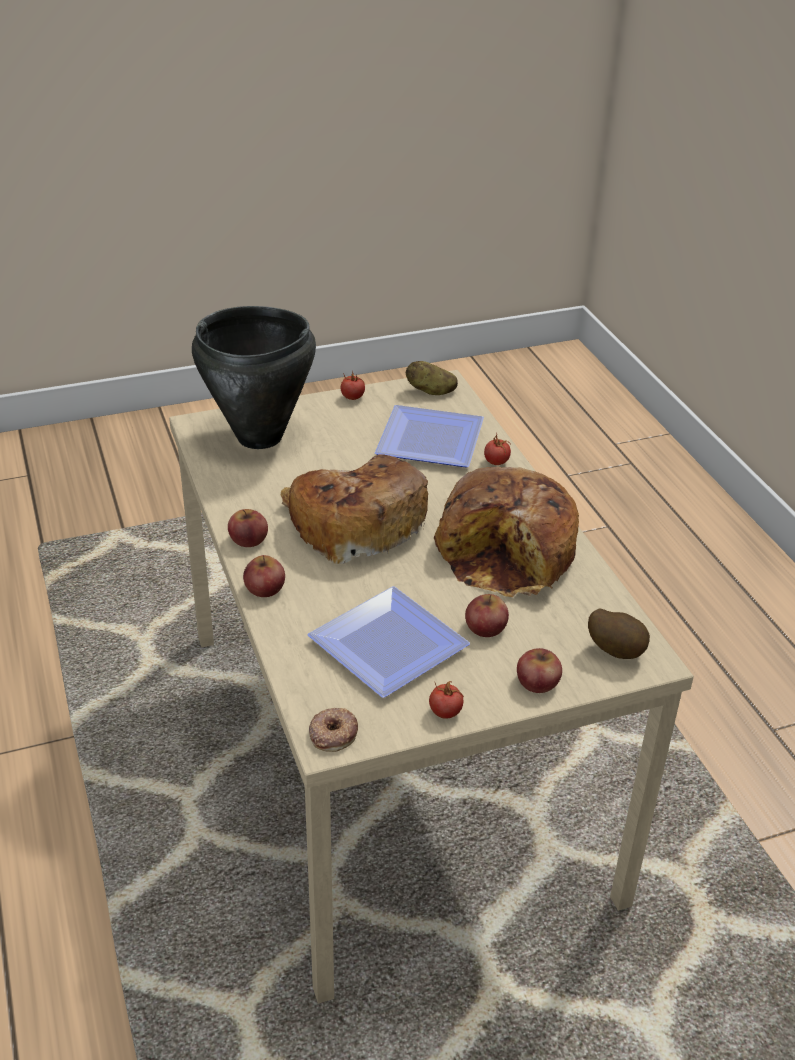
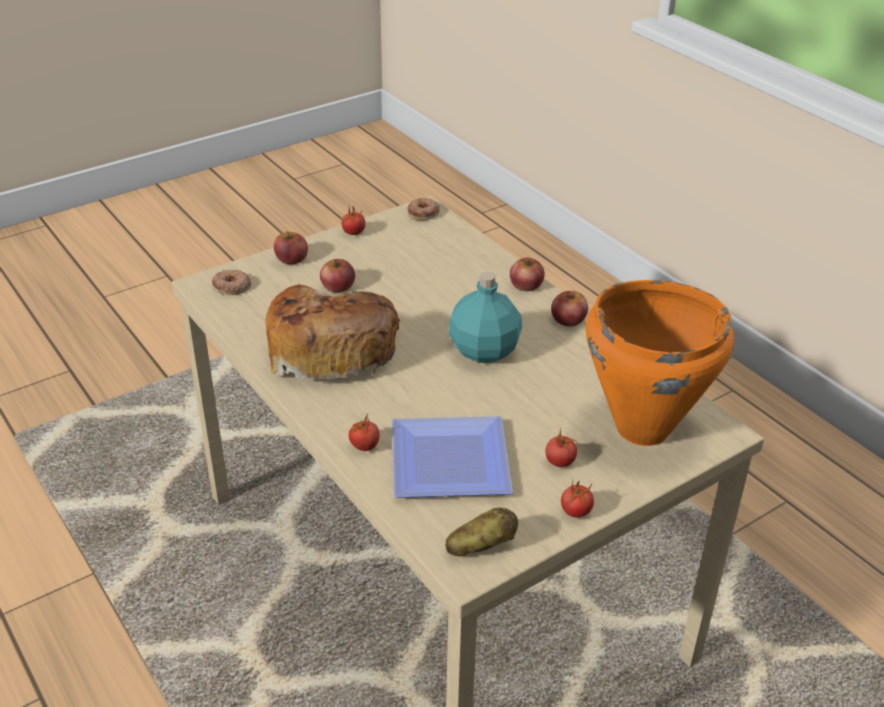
camera: 165 degrees right, 0 degrees up
black cooking pot [192,306,316,449] -> orange cooking pot [586,280,734,446]
bread [281,454,428,564] -> turquoise bottle [448,272,522,363]
plate [308,586,470,698] -> none
potato [588,609,650,659] -> donut [212,270,251,295]
none -> tomato [545,428,577,467]

